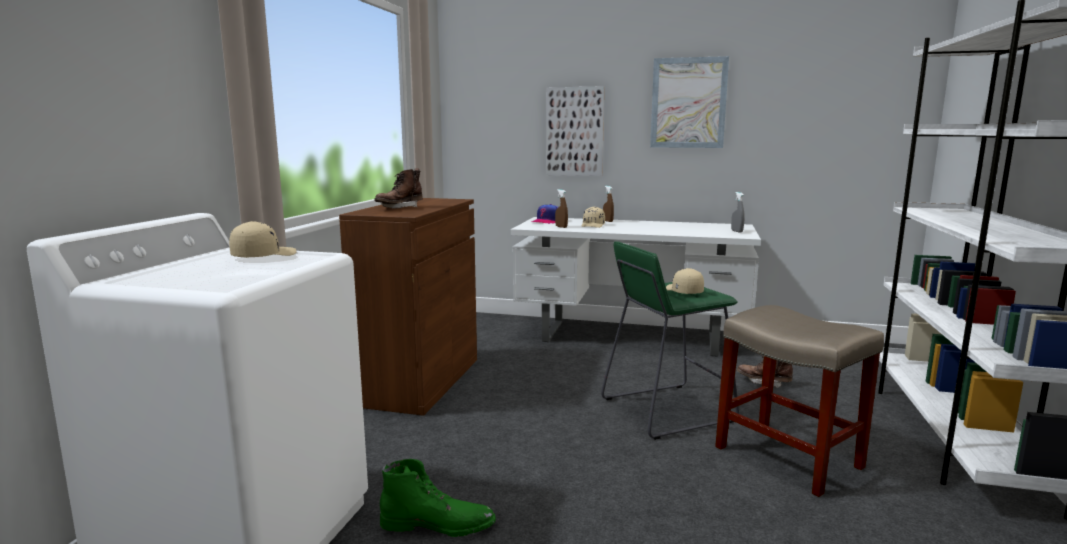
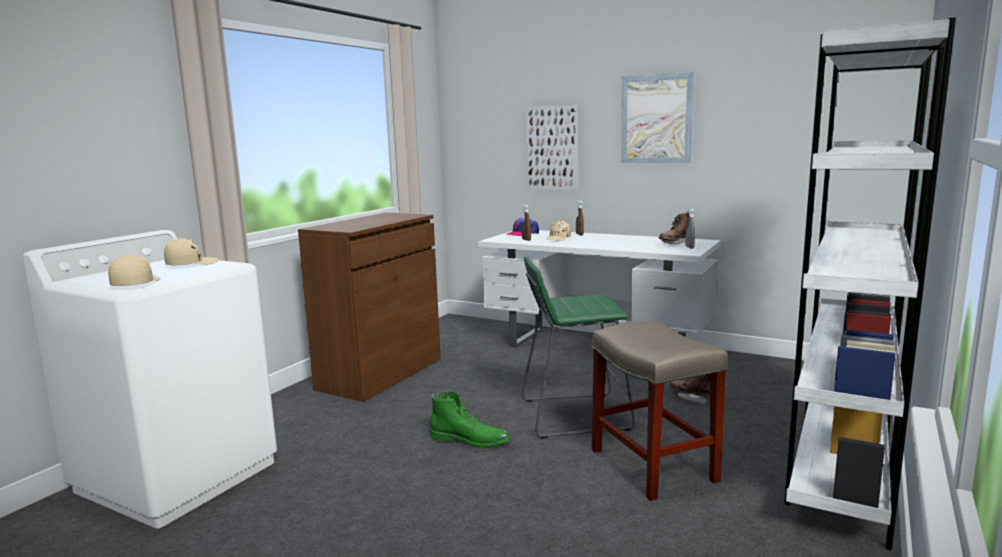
camera: 15 degrees right, 0 degrees up
brown boot [374,168,423,209] -> brown boot moved to [659,211,690,244]
green boot [380,459,496,537] -> green boot moved to [430,391,510,448]
beige cap [666,268,704,294] -> beige cap moved to [108,255,160,286]

